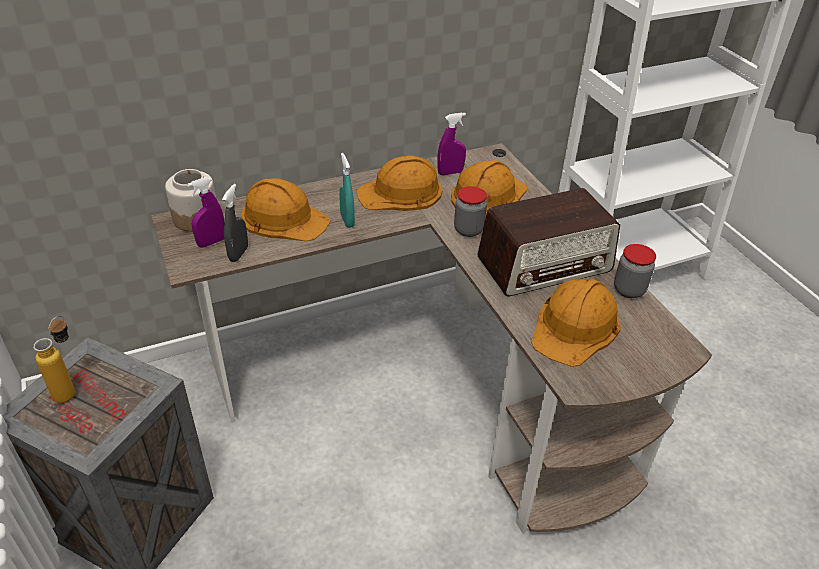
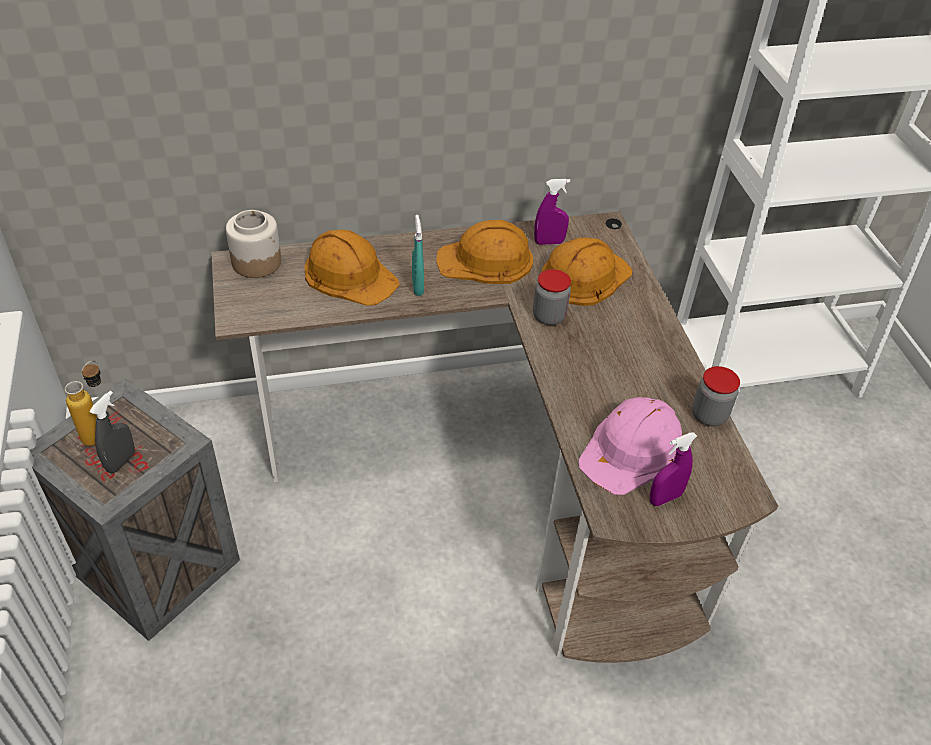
camera: 10 degrees right, 5 degrees up
purple spray bottle [187,177,225,248] -> purple spray bottle moved to [650,432,697,506]
grey spray bottle [222,184,248,262] -> grey spray bottle moved to [89,391,135,473]
radio [477,188,620,296] -> none
orange hard hat [531,278,621,367] -> pink hard hat [579,397,682,495]

